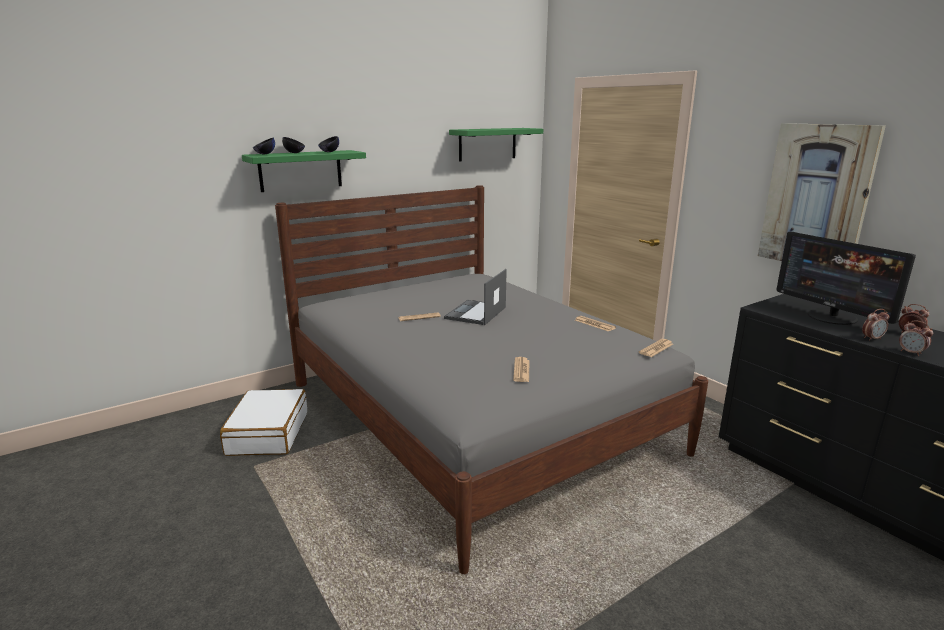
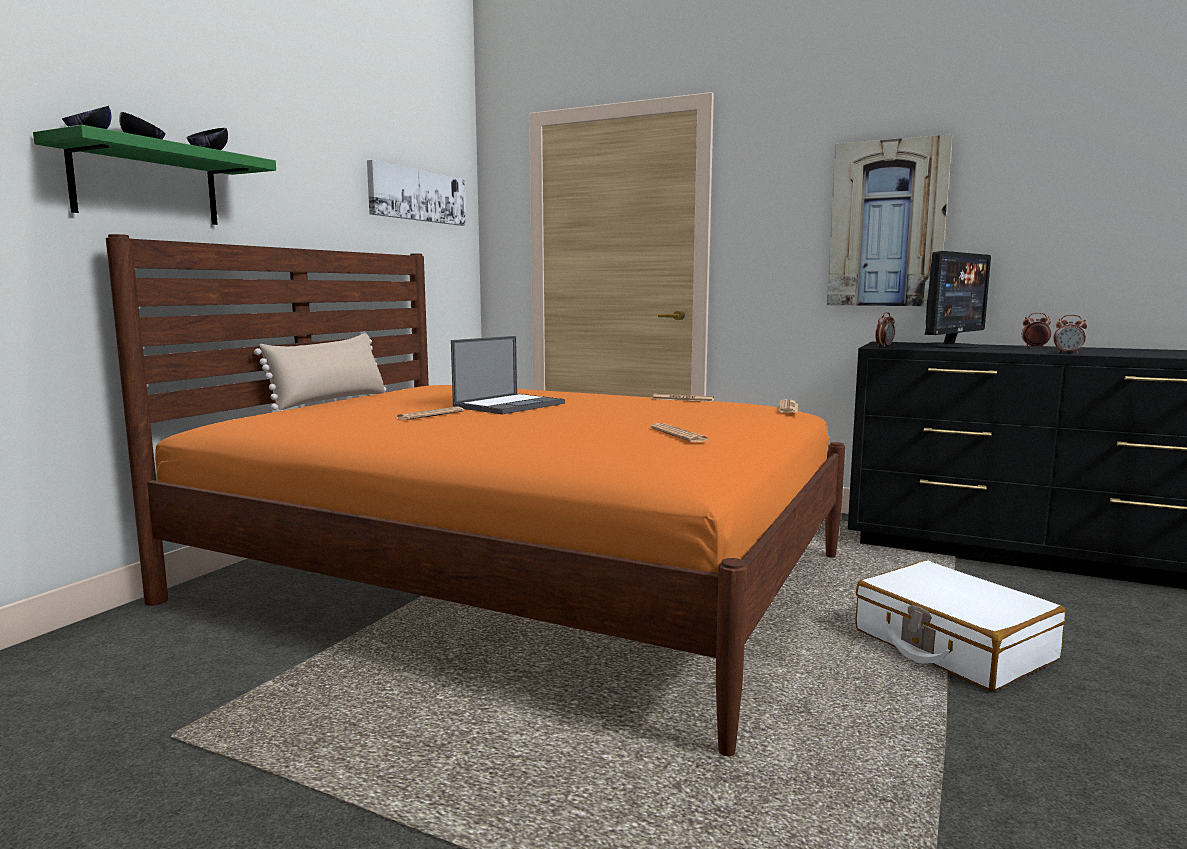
camera: 30 degrees left, 10 degrees down
white suitcase [220,389,307,456] -> white suitcase moved to [855,560,1066,692]
grey bed [275,185,708,574] -> orange bed [106,234,845,756]
laptop [444,269,507,325] -> laptop turned 135 degrees counterclockwise [451,336,565,415]
green shelf [449,128,543,161] -> picture [367,160,466,226]
monitor [776,232,916,325] -> monitor turned 75 degrees counterclockwise [921,251,991,348]
alarm clock [862,309,889,341] -> alarm clock moved to [875,312,895,347]
none -> beige pillow [254,333,386,410]

